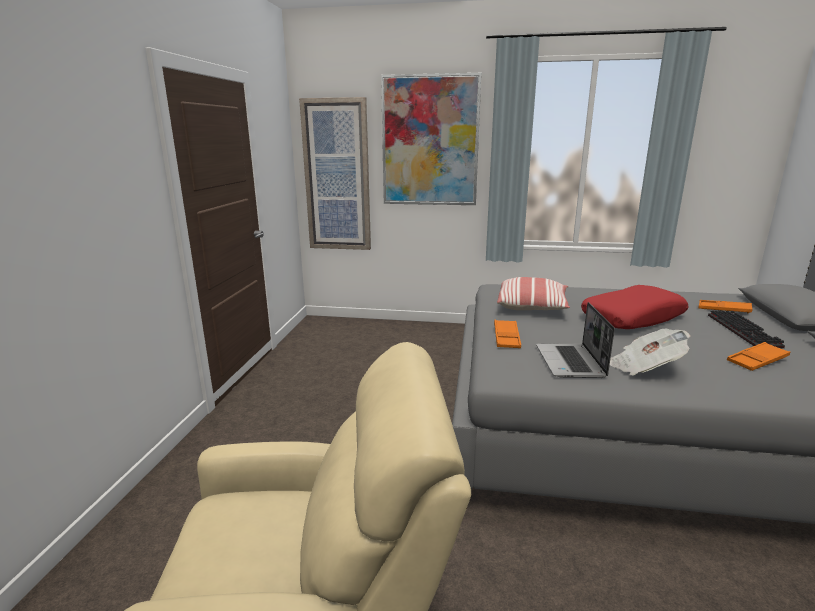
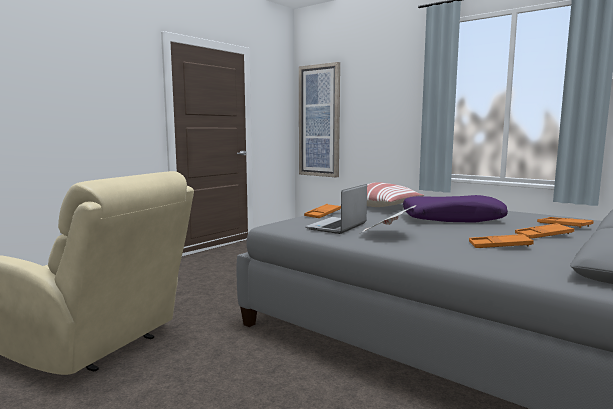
camera: 30 degrees right, 10 degrees down
picture [381,73,481,205] -> none
red pillow [581,285,688,329] -> purple pillow [403,195,508,223]
keyboard [708,310,785,348] -> orange tray [515,223,574,239]

